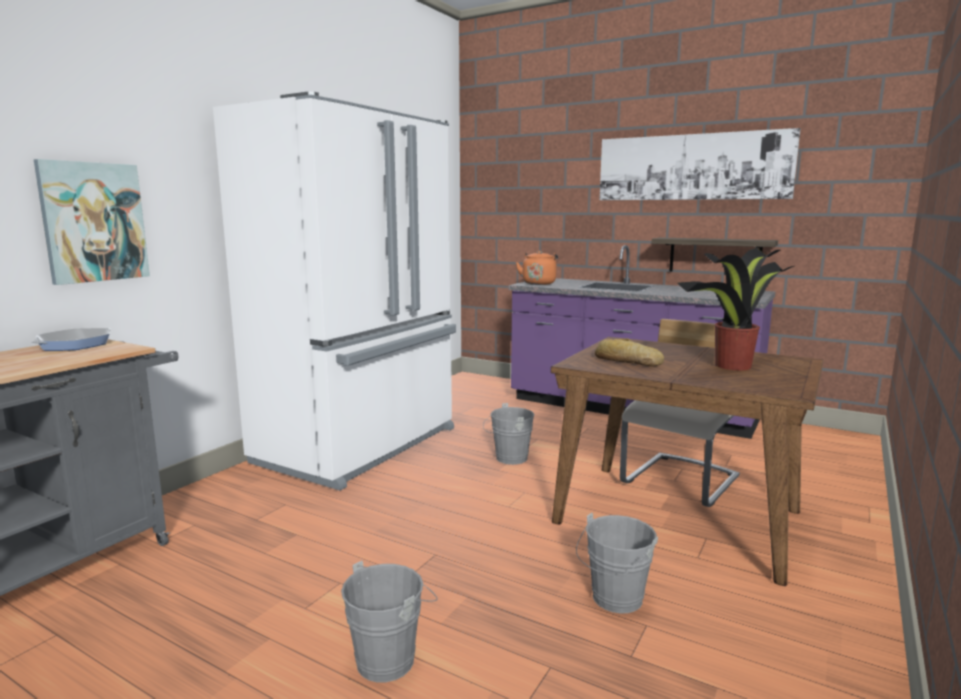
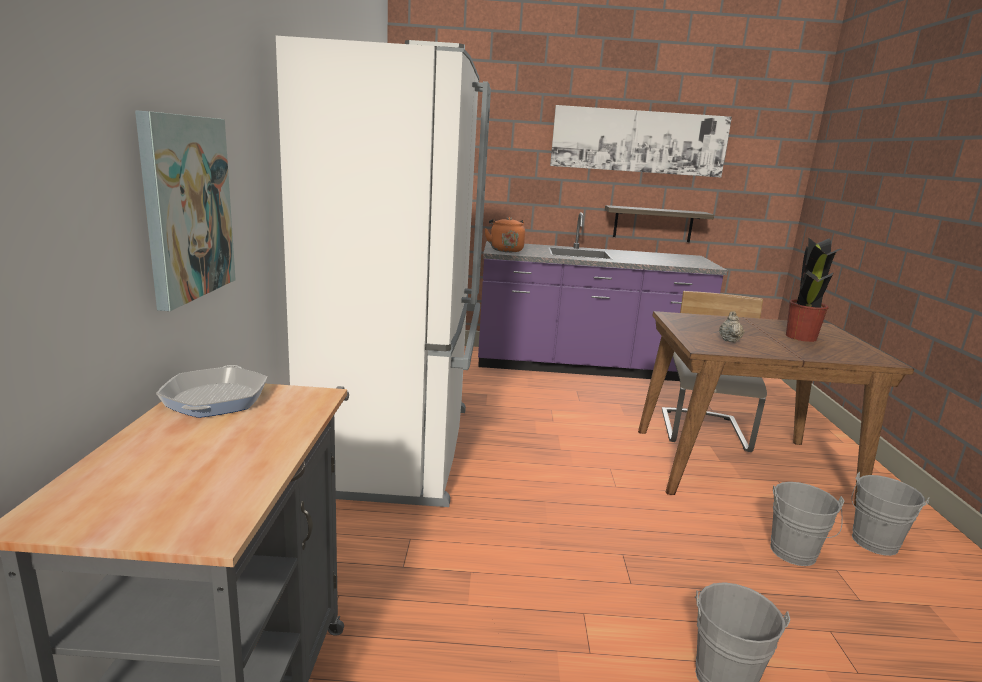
camera: 30 degrees left, 5 degrees up
grey bucket [483,403,535,465] -> grey bucket moved to [851,472,930,556]
bread [595,338,664,367] -> beige teapot [719,311,744,343]

